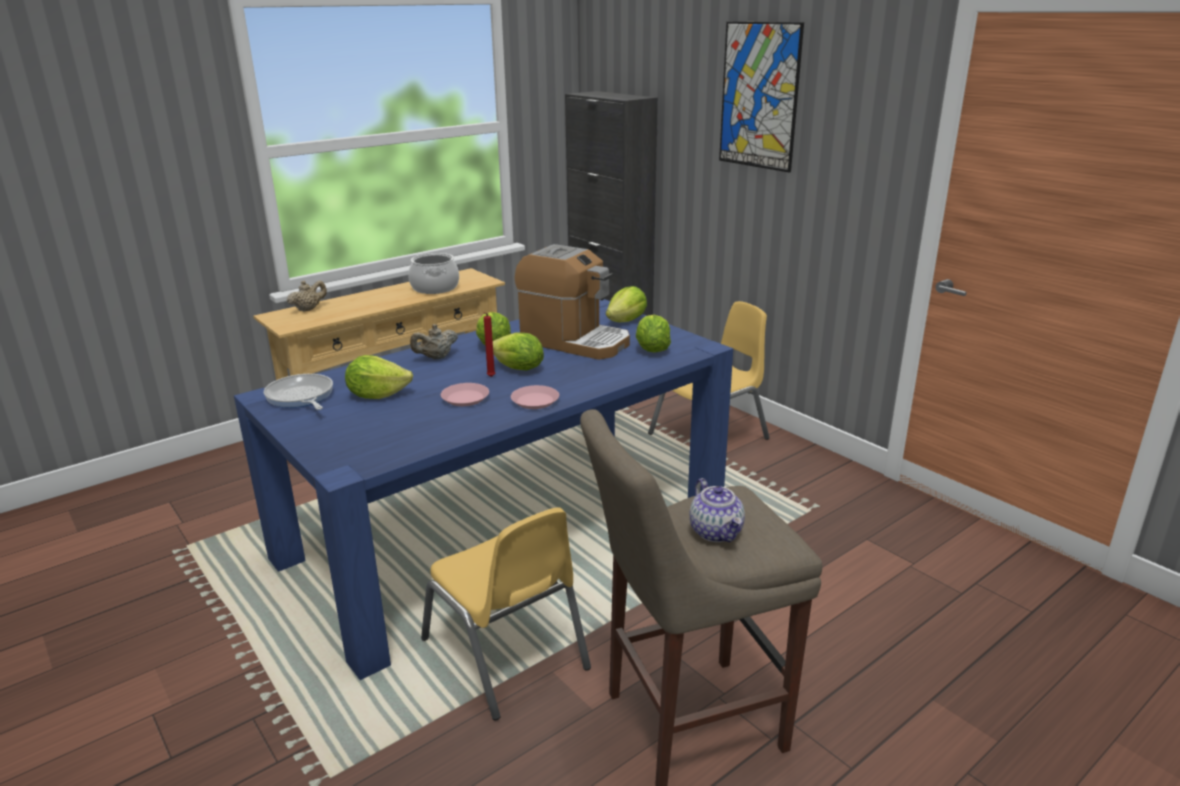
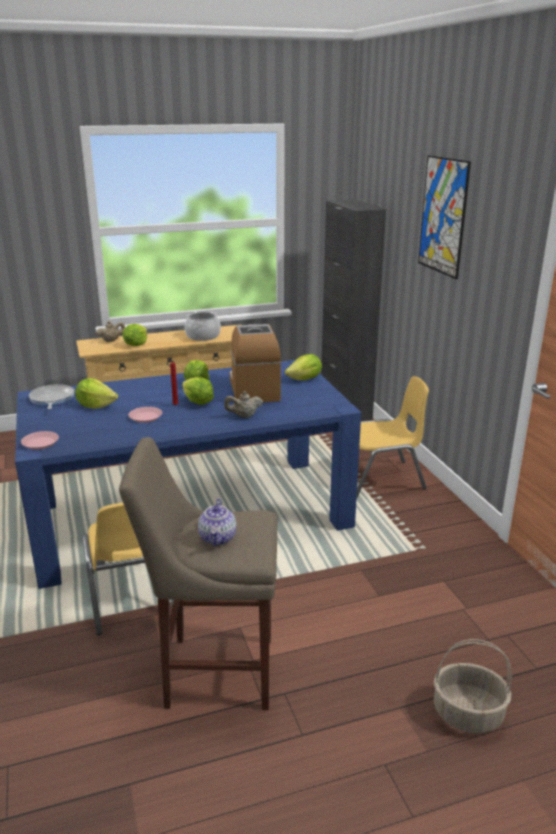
camera: 20 degrees right, 0 degrees up
beige teapot [410,324,458,359] -> beige teapot moved to [224,391,263,418]
pink plate [511,385,559,409] -> pink plate moved to [21,431,59,450]
coffee machine [515,244,630,360] -> coffee machine turned 150 degrees counterclockwise [230,324,281,402]
lettuce [636,315,671,352] -> lettuce moved to [123,324,147,346]
none -> basket [433,639,512,733]

